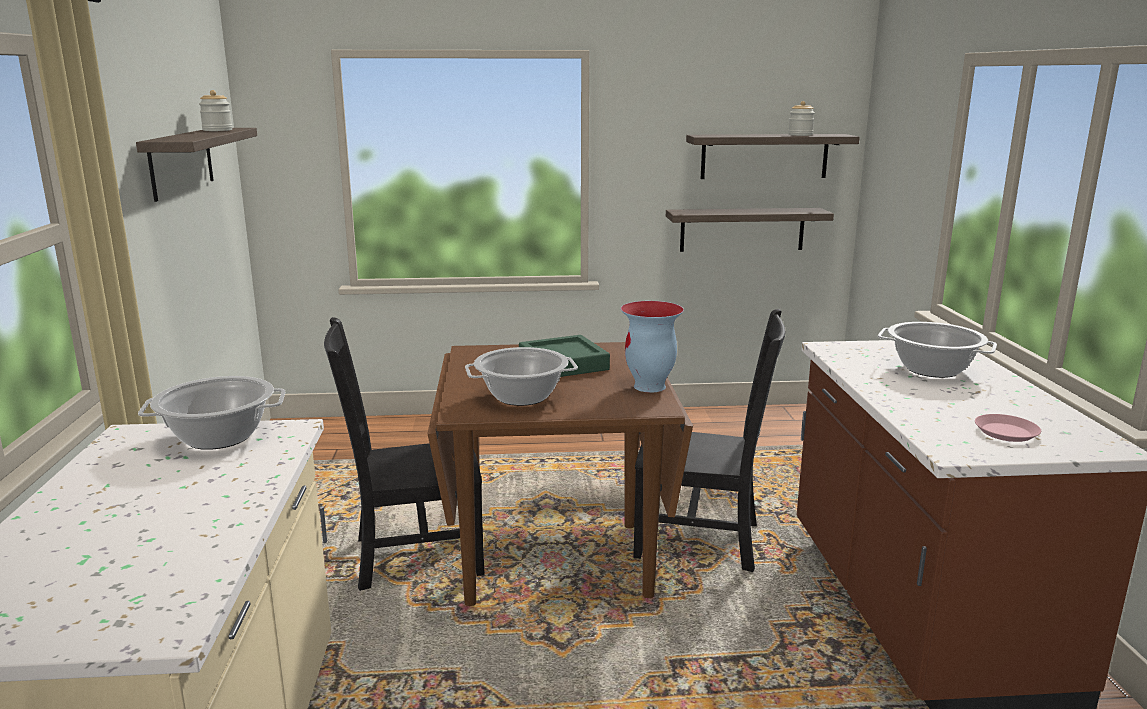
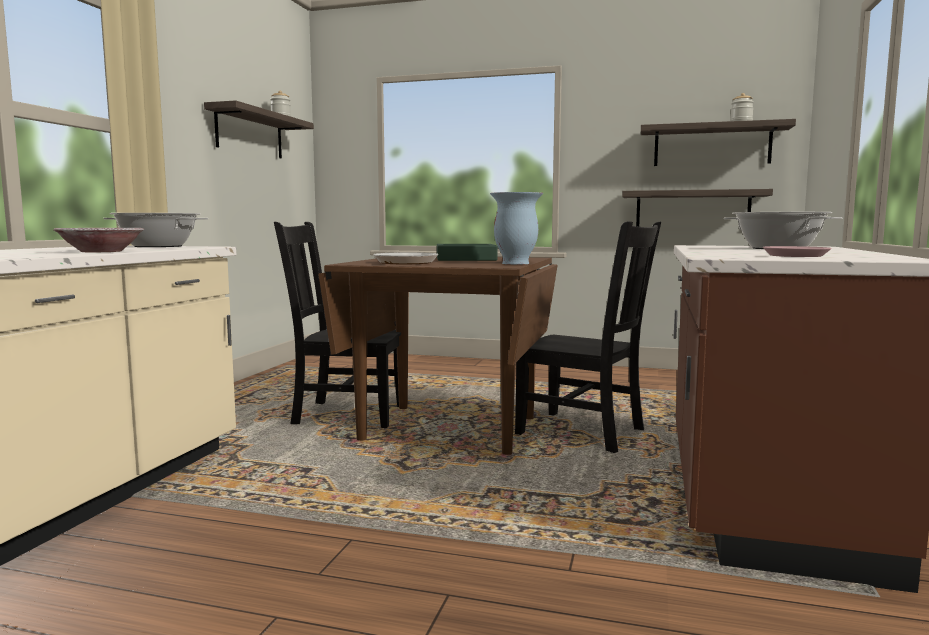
camera: 20 degrees right, 10 degrees down
cooking pot [465,347,578,406] -> frying pan [373,252,438,264]
none -> bowl [53,228,144,252]

